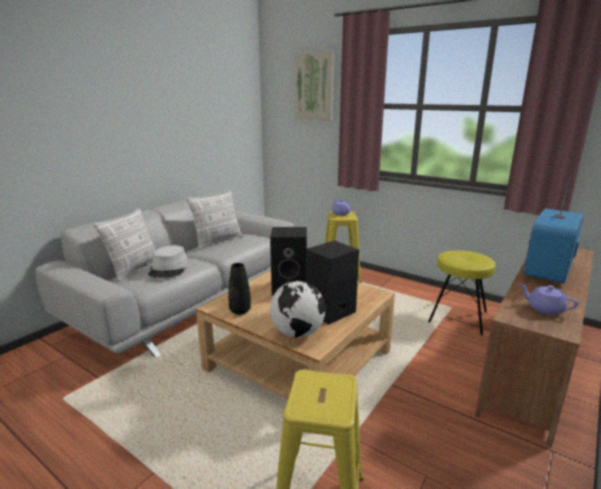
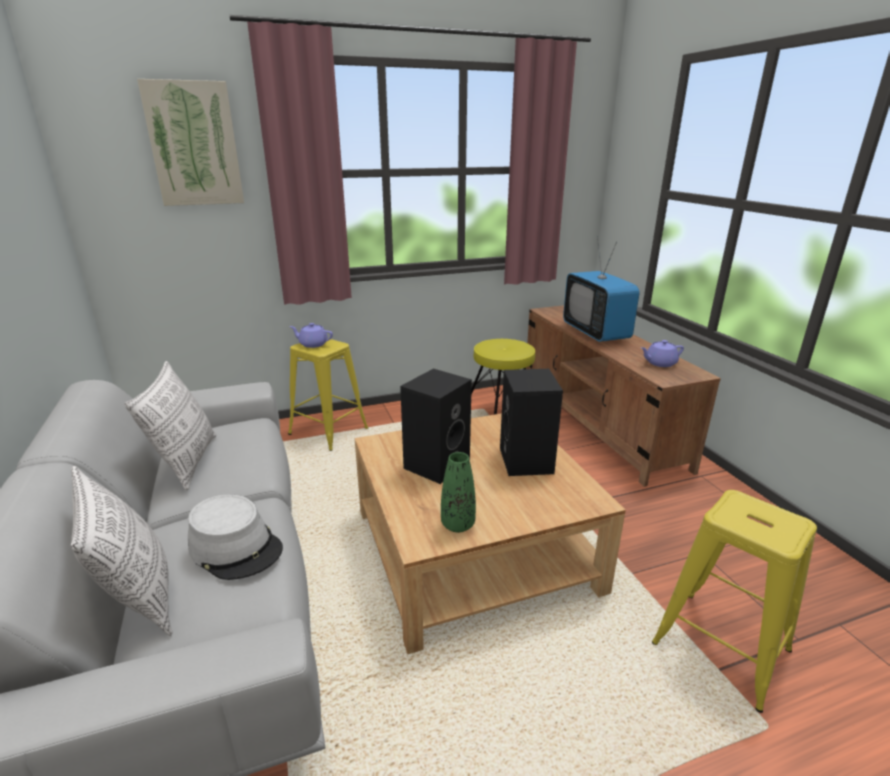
camera: 55 degrees left, 5 degrees up
black vase [228,263,251,315] -> green vase [441,452,476,532]
globe [270,281,326,338] -> none

